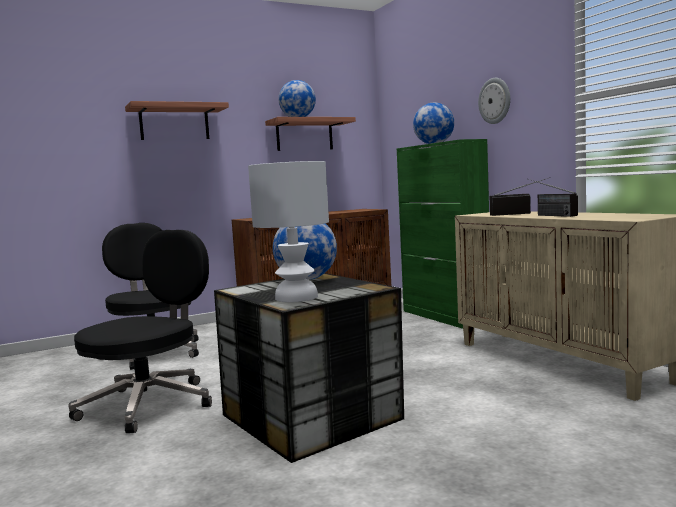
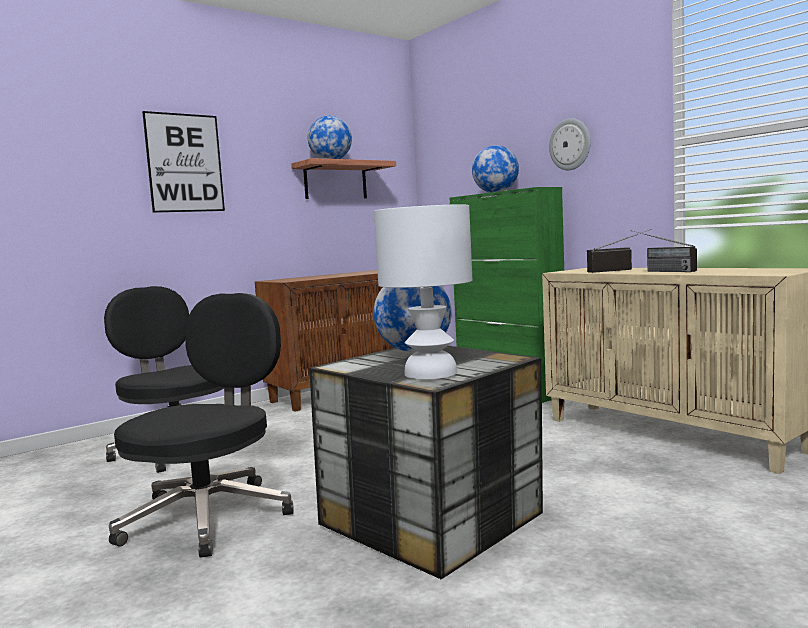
camera: 10 degrees left, 0 degrees up
shelf [125,101,229,140] -> picture [142,111,225,213]

